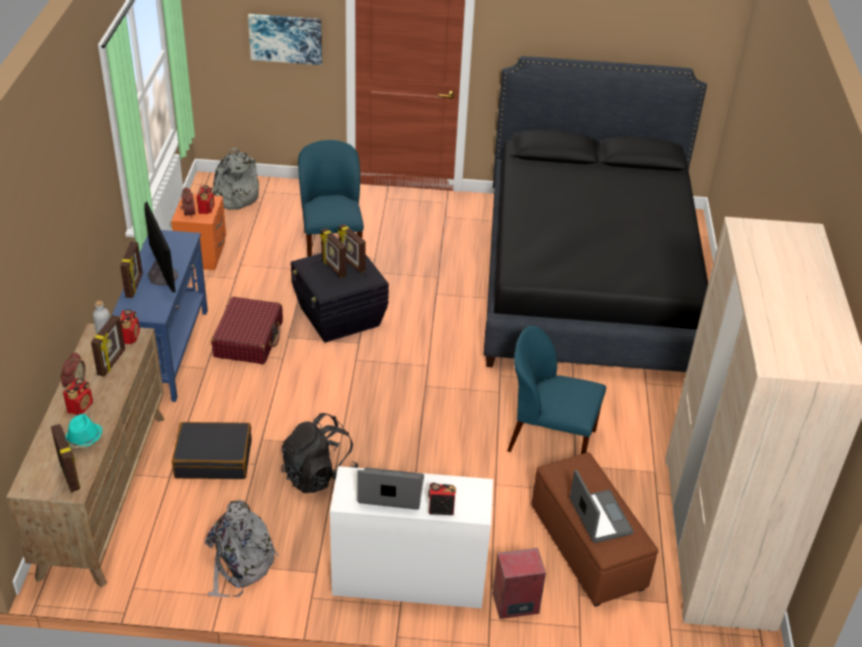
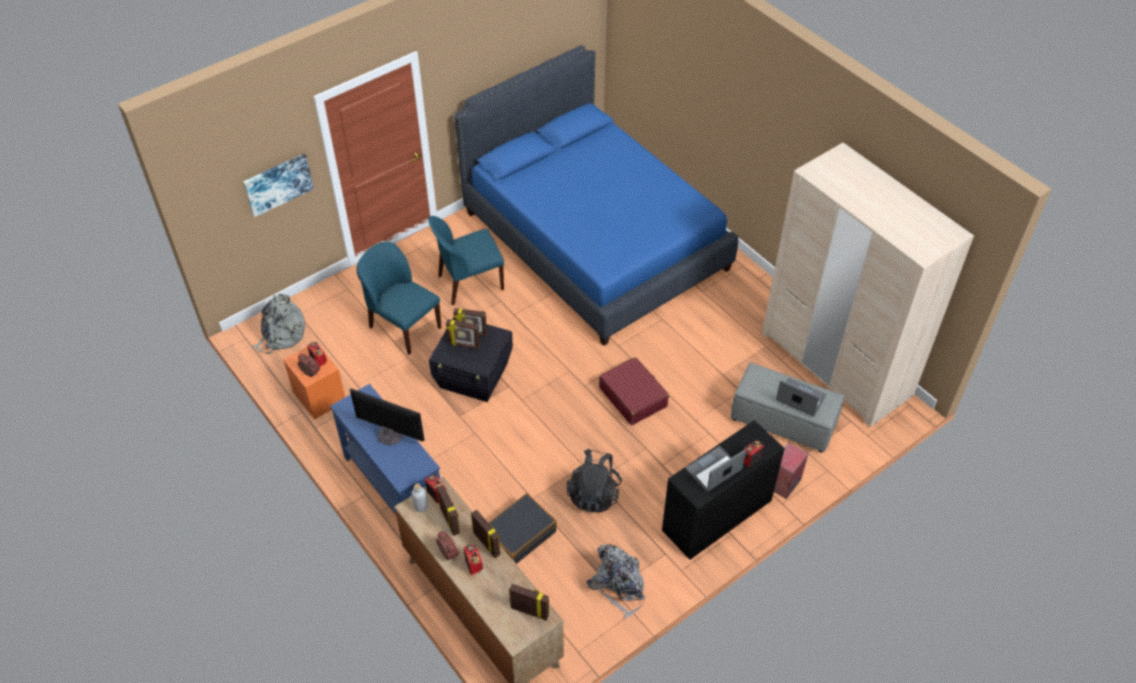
camera: 40 degrees left, 10 degrees up
turquoise hat [65,414,102,448] -> none
picture frame [120,242,143,298] -> picture frame moved to [471,510,501,558]
red suitcase [211,297,283,364] -> red suitcase moved to [599,357,669,425]
white desk [330,466,493,608] -> black desk [662,420,785,560]
black bed [484,56,708,372] -> blue bed [454,45,738,346]
blue chair [507,326,606,454] -> blue chair moved to [428,216,504,305]
brown ottoman [531,452,658,607] -> grey ottoman [730,362,844,453]

